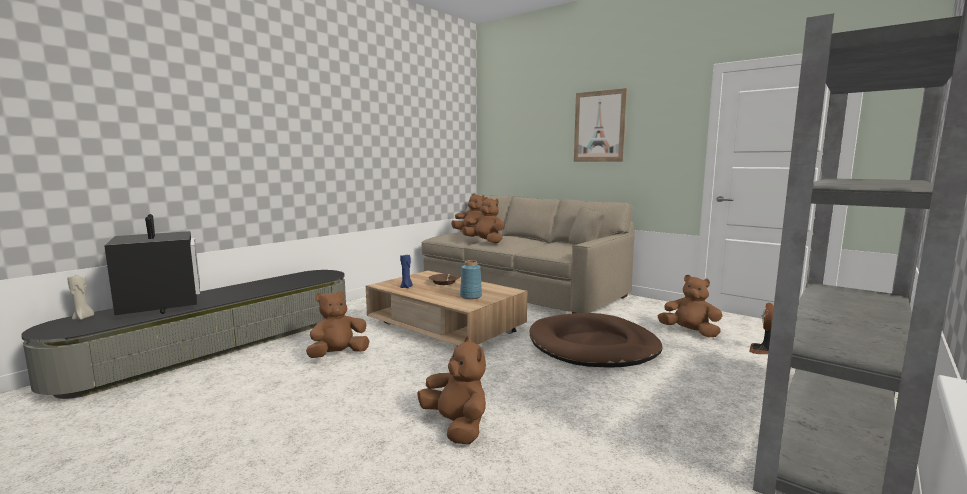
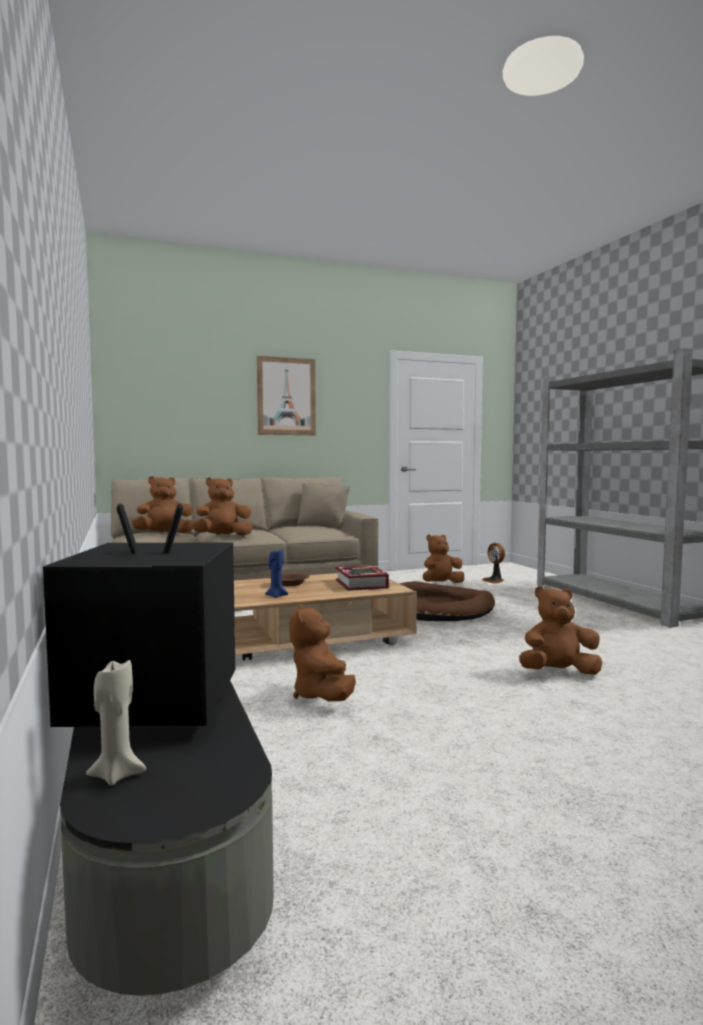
camera: 60 degrees left, 5 degrees down
blue vase [460,260,482,299] -> book [336,565,389,591]

